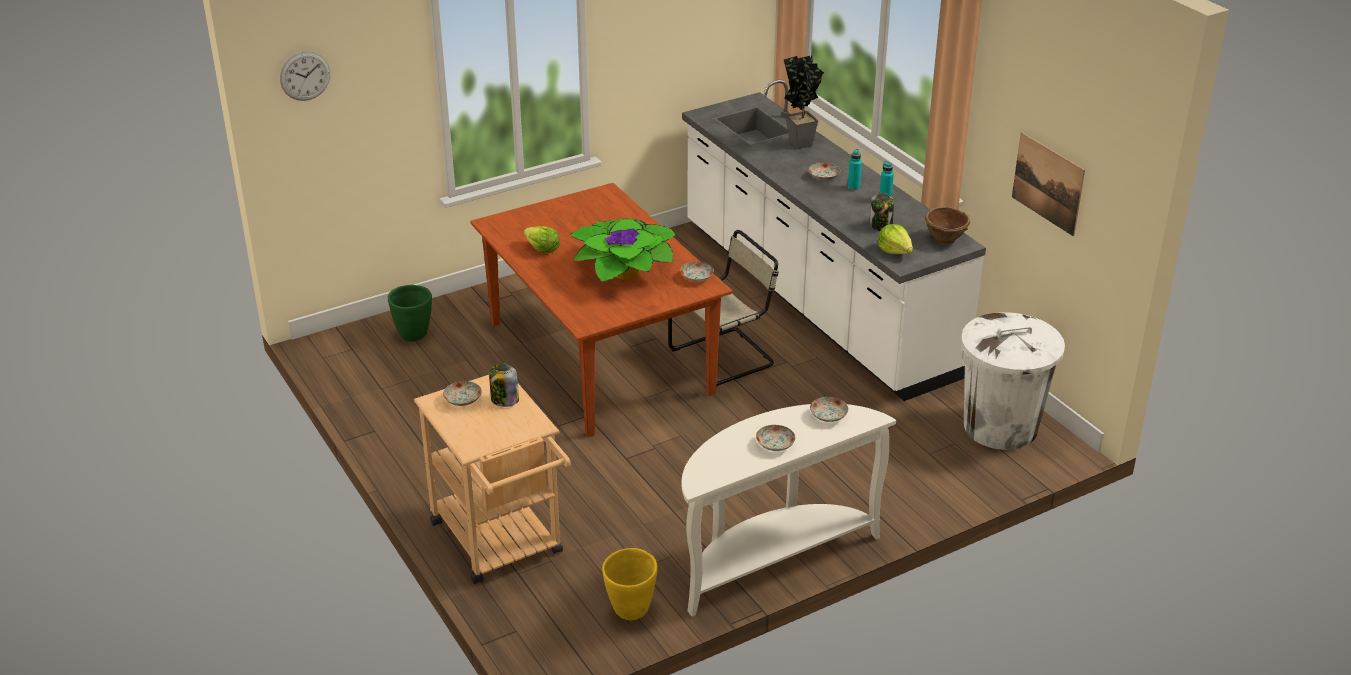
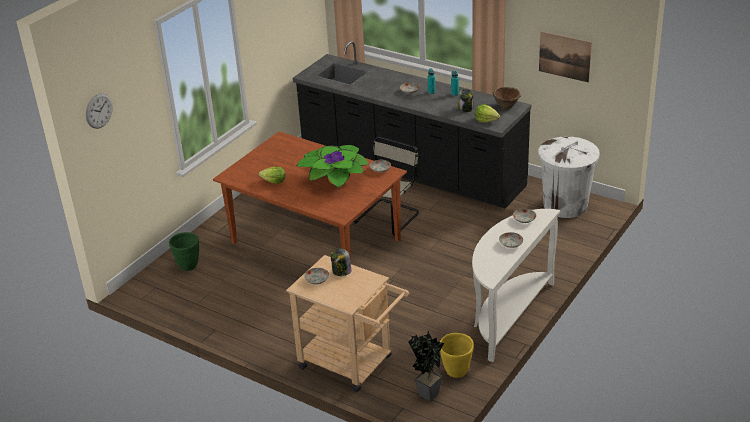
camera: 25 degrees left, 0 degrees up
white counter [682,80,986,401] -> black counter [293,41,531,209]
potted plant [784,55,824,149] -> potted plant moved to [408,331,444,402]

